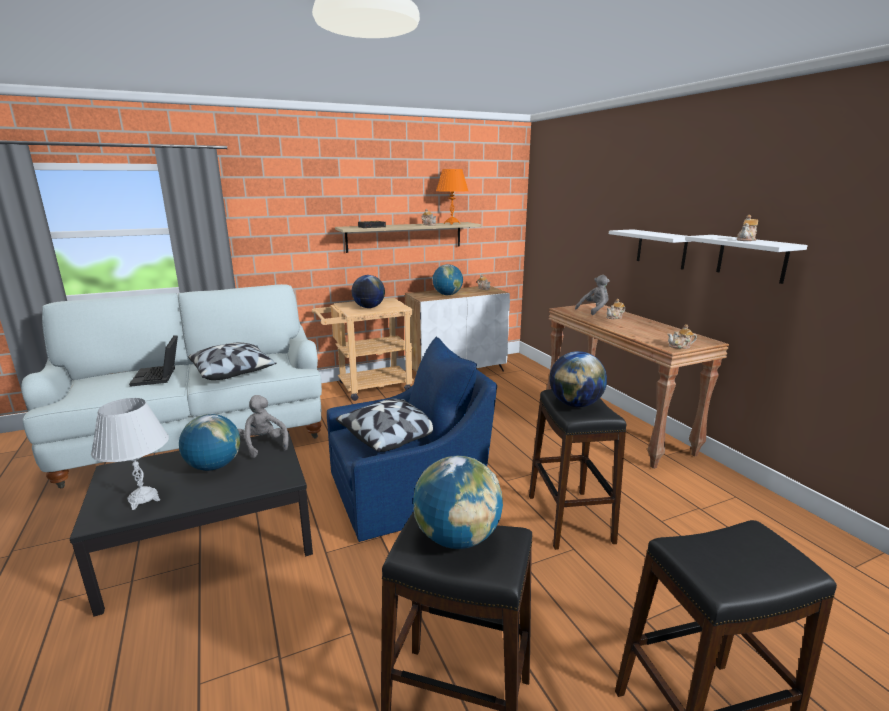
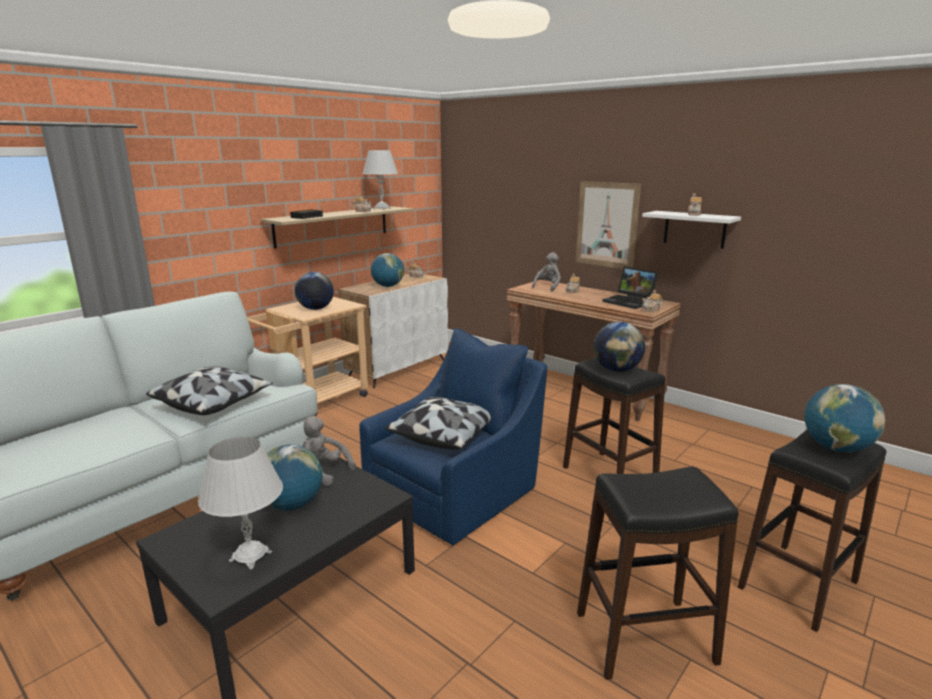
camera: 25 degrees left, 0 degrees up
laptop [129,335,178,387] -> laptop moved to [602,267,659,309]
globe [413,456,503,549] -> globe moved to [804,384,885,452]
orange table lamp [436,169,468,224] -> white table lamp [363,150,398,210]
white shelf [609,229,693,270] -> picture [576,181,641,269]

